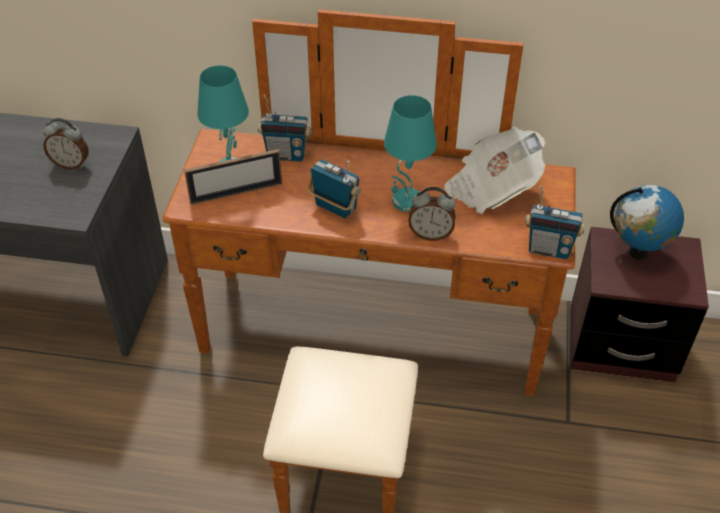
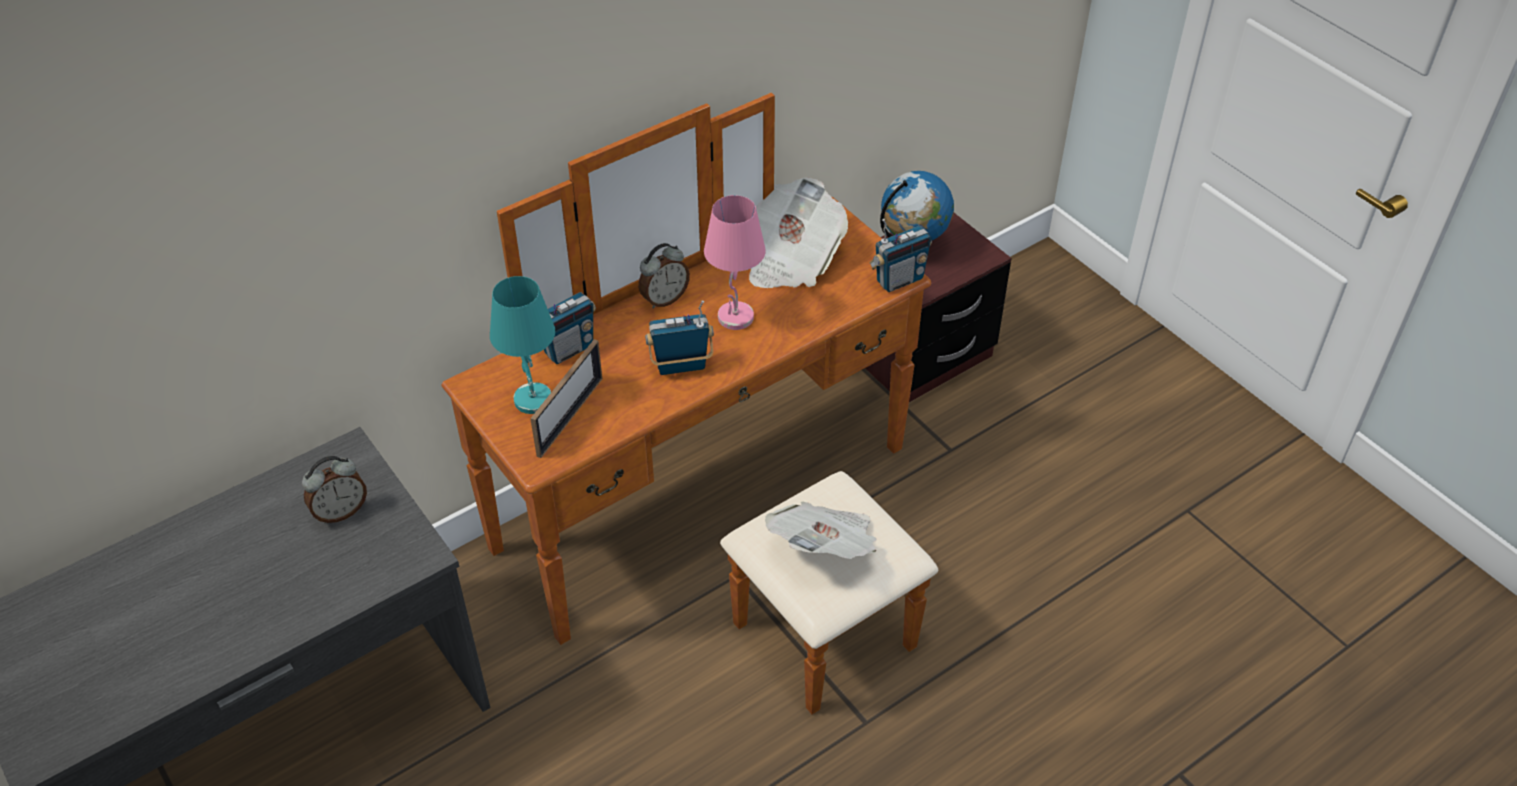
camera: 45 degrees left, 0 degrees up
turquoise table lamp [384,95,437,212] -> pink table lamp [704,195,766,330]
alarm clock [408,187,456,241] -> alarm clock moved to [639,243,690,309]
none -> newspaper [765,502,877,559]

